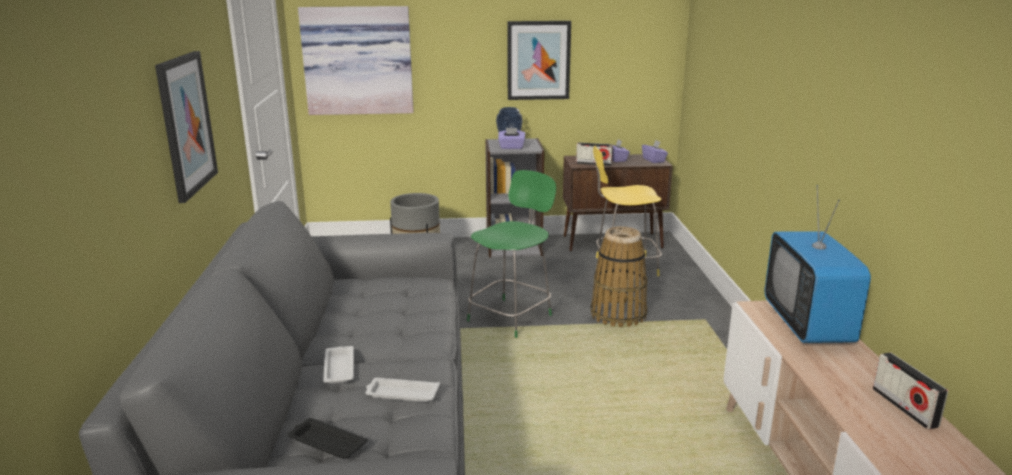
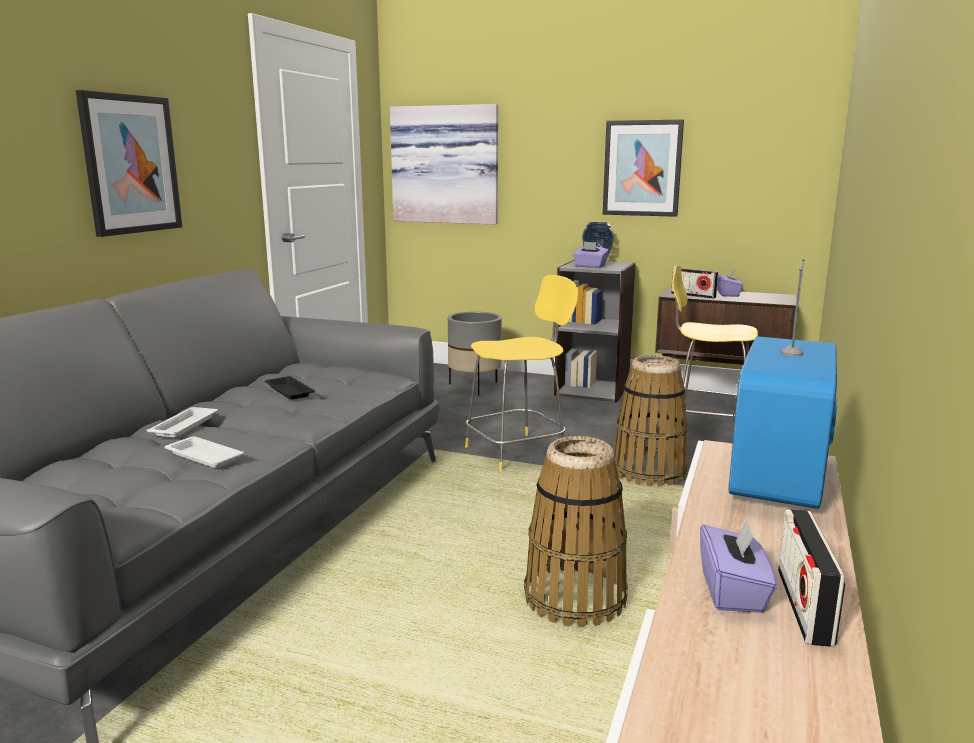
camera: 25 degrees right, 5 degrees down
black tray [287,418,367,459] -> black tray moved to [265,376,315,400]
green stool [467,170,556,338] -> yellow stool [465,275,578,471]
purple tissue box [642,140,668,163] -> purple tissue box moved to [700,519,777,613]
none -> basket [524,436,628,627]

